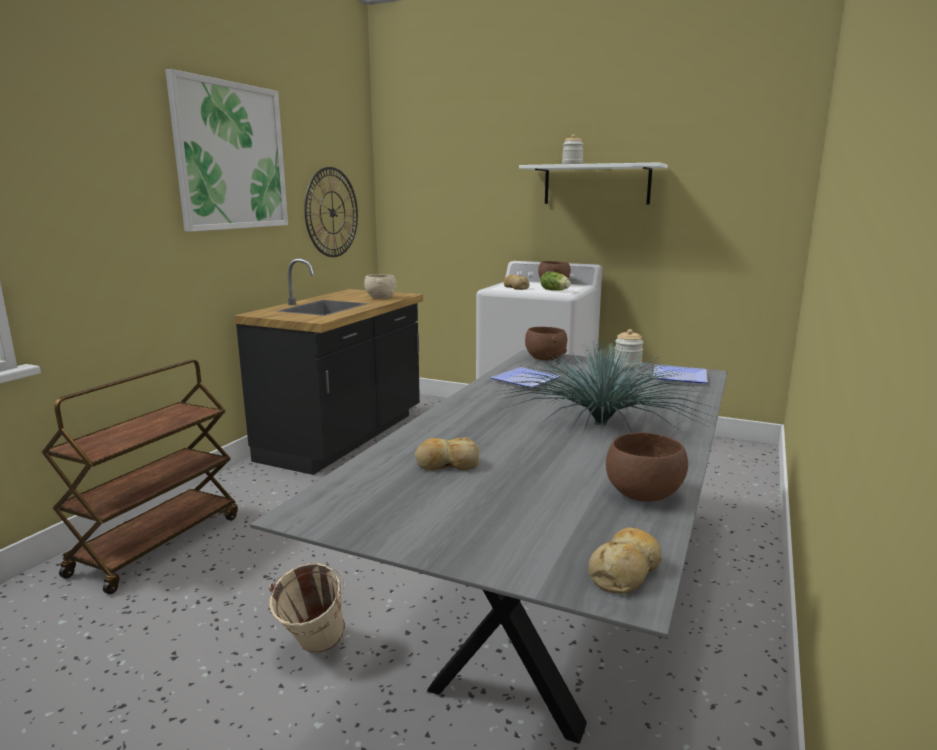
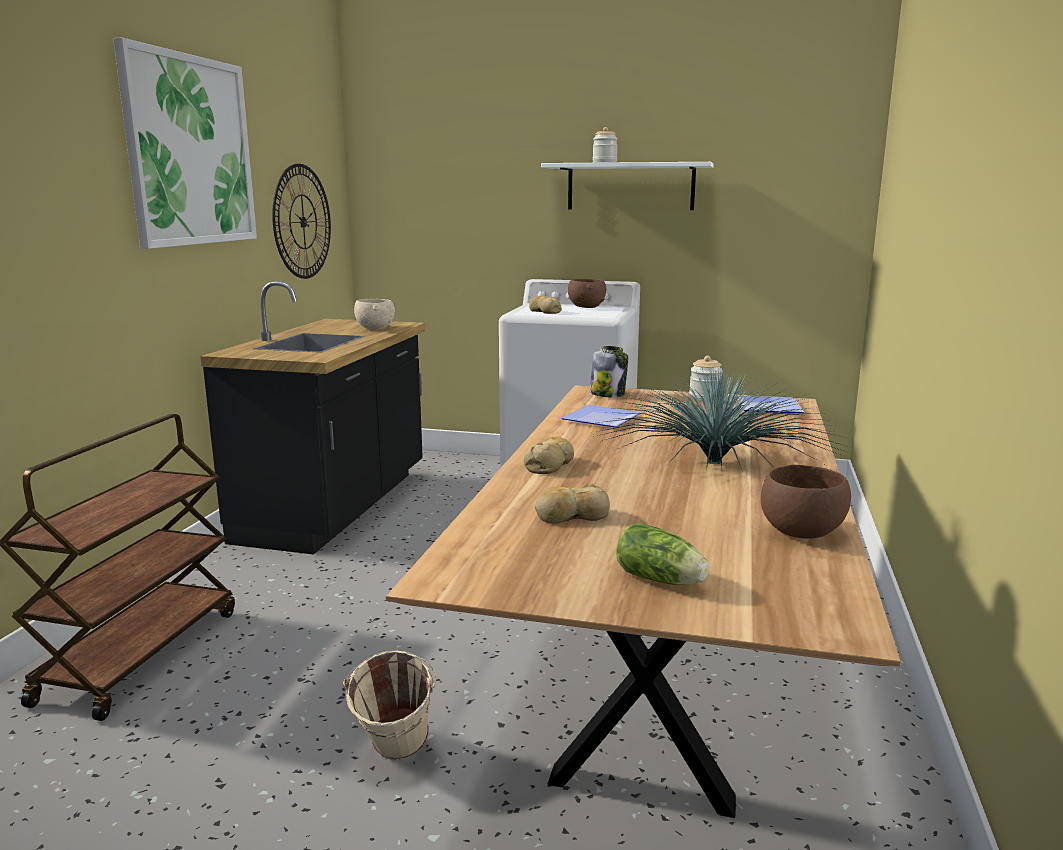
camera: 10 degrees left, 0 degrees up
grey dining table [250,350,728,744] -> brown dining table [386,385,901,818]
brown bowl [525,327,567,361] -> jar [589,346,628,397]
lettuce [540,271,571,291] -> lettuce moved to [616,523,709,585]
bread [588,527,662,594] -> bread moved to [524,437,574,474]

